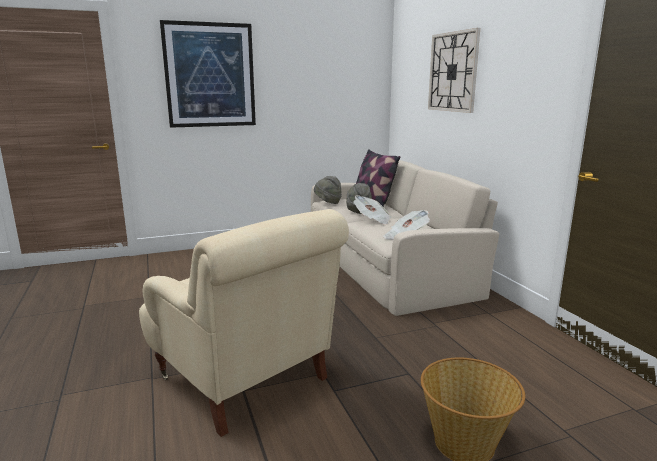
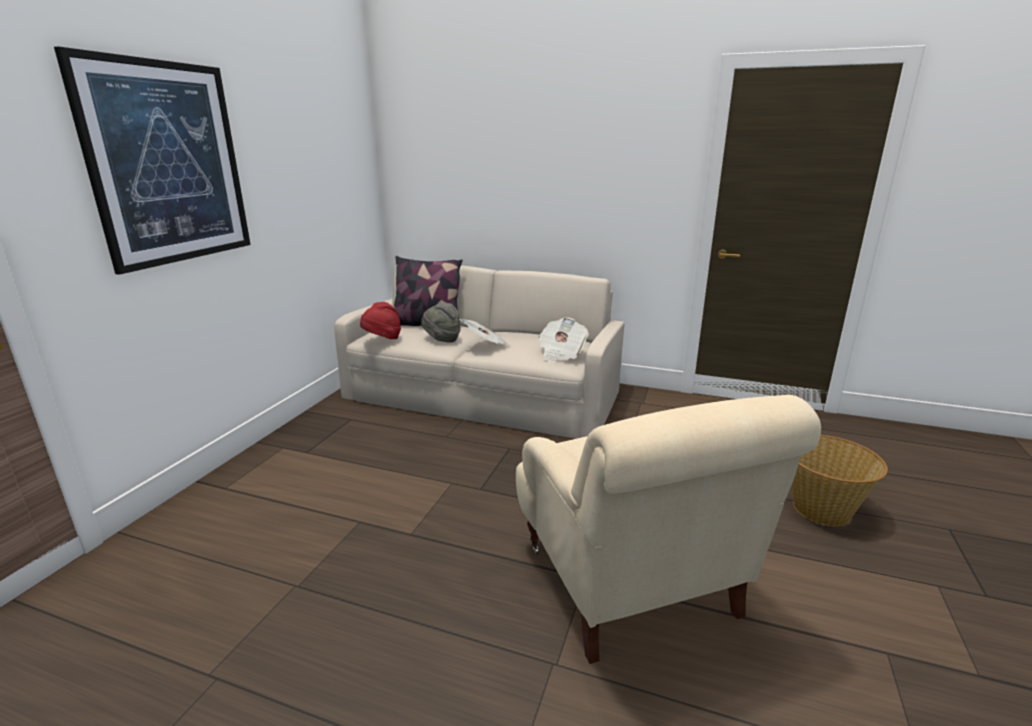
camera: 50 degrees left, 5 degrees up
beige armchair [139,209,349,437] -> beige armchair turned 75 degrees clockwise [516,395,821,664]
grey hat [314,176,342,204] -> red hat [360,302,401,339]
wall clock [428,28,480,113] -> none

